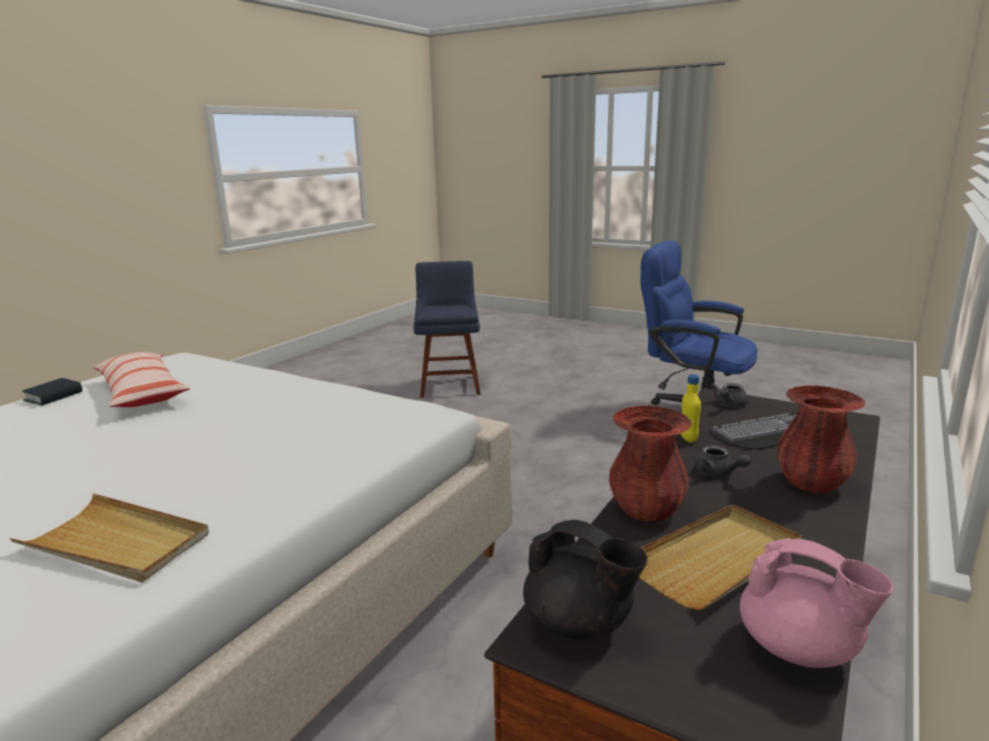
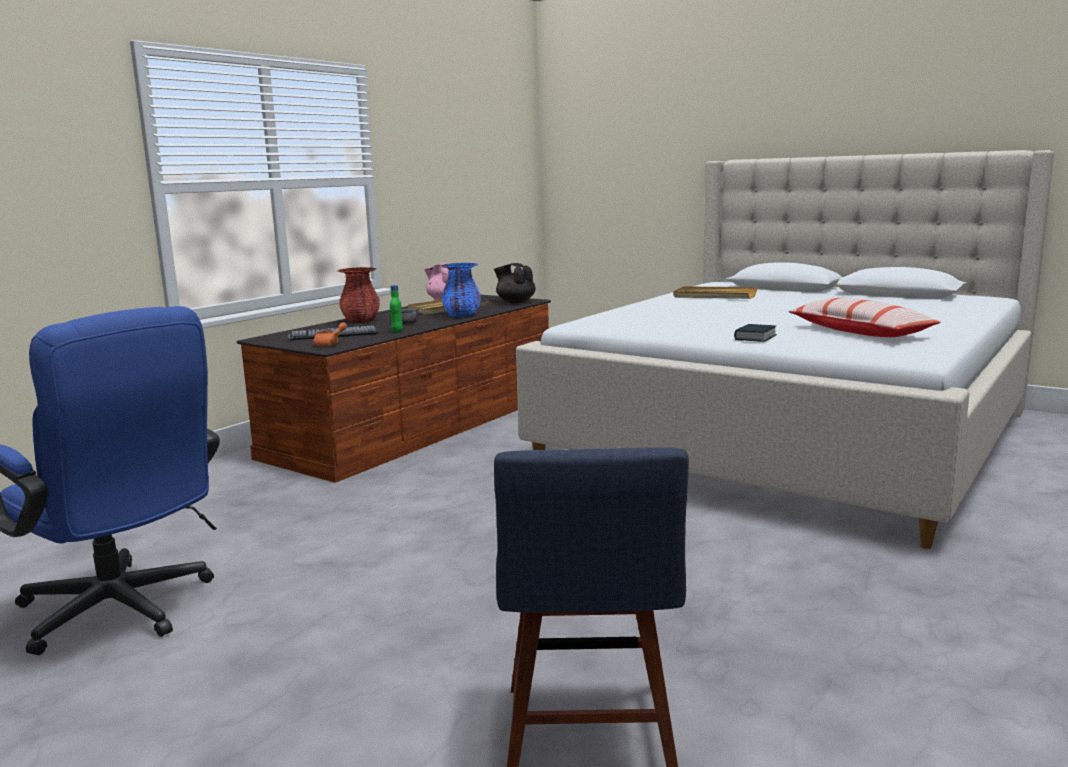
camera: 175 degrees left, 5 degrees down
book [22,378,82,406] -> book moved to [734,324,777,342]
red vase [609,406,692,522] -> blue vase [441,263,481,317]
yellow bottle [680,375,701,443] -> green bottle [390,285,403,333]
grey teapot [711,383,748,407] -> orange teapot [313,322,347,347]

